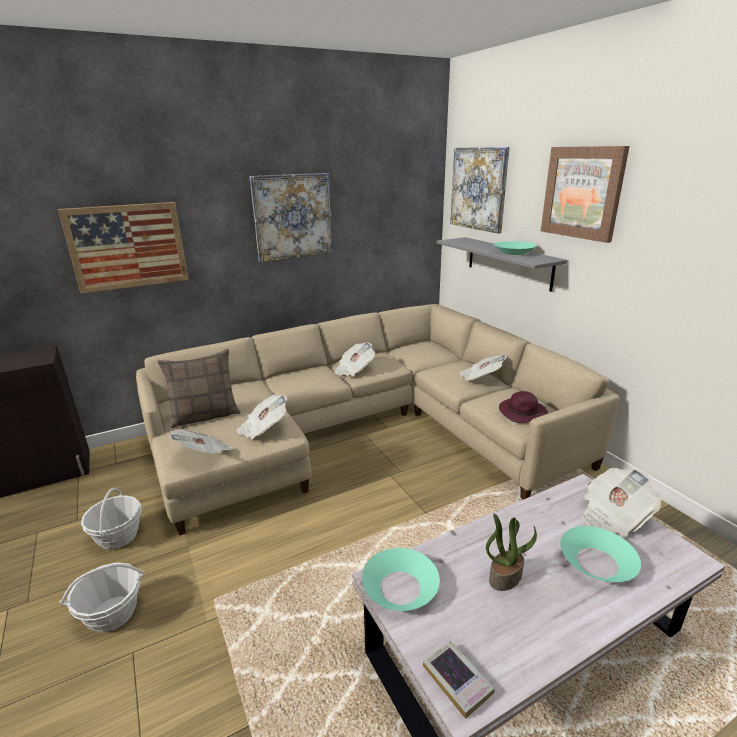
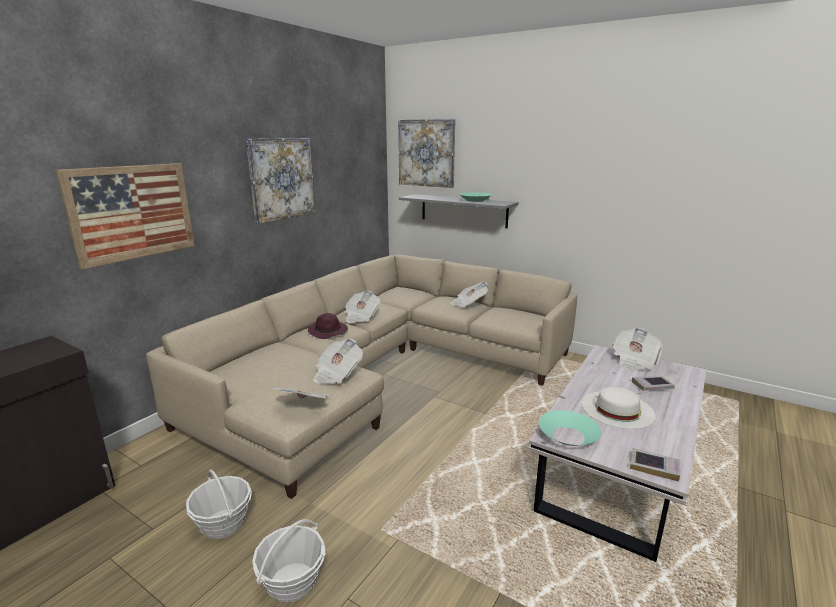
camera: 30 degrees left, 5 degrees down
pillow [157,349,241,428] -> none
potted plant [486,514,537,591] -> white hat [581,387,656,429]
purple hat [499,391,548,423] -> purple hat moved to [308,313,348,339]
picture [541,146,630,243] -> none
turquoise bowl [560,526,641,582] -> book [632,376,675,391]

